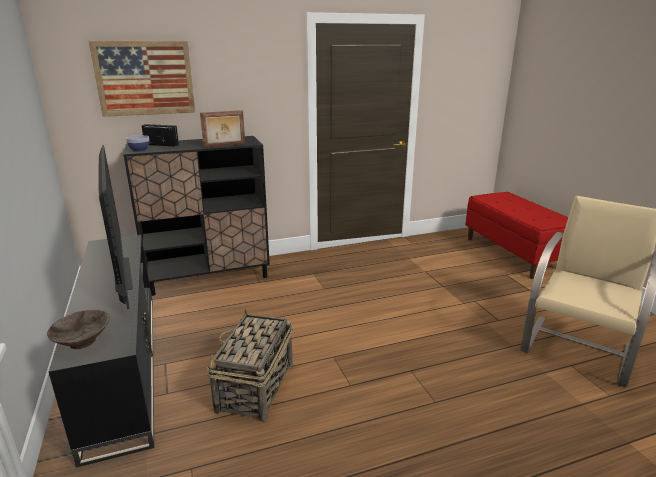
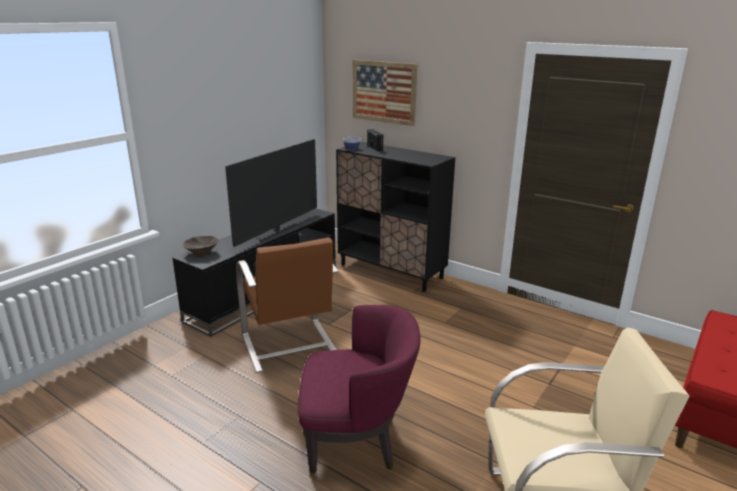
camera: 55 degrees right, 0 degrees up
picture frame [200,110,245,148] -> none
basket [207,309,293,422] -> brown armchair [236,238,339,373]
none -> purple armchair [298,305,421,474]

